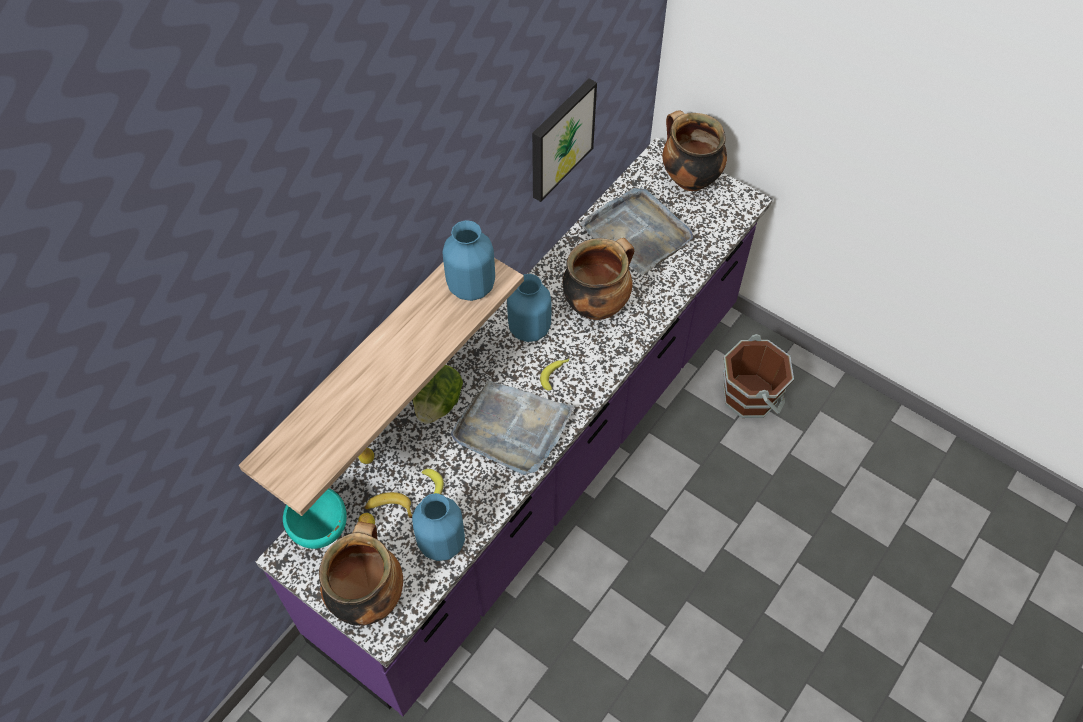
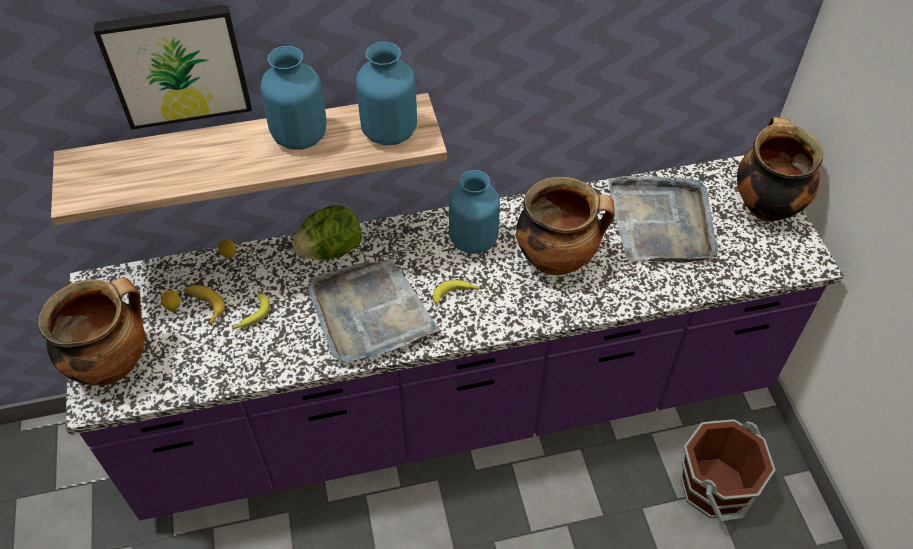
camera: 40 degrees right, 5 degrees down
turquoise bowl [283,488,347,549] -> none
blue vase [412,493,465,561] -> blue vase moved to [260,46,327,150]
picture [532,79,597,202] -> picture moved to [94,4,252,130]

